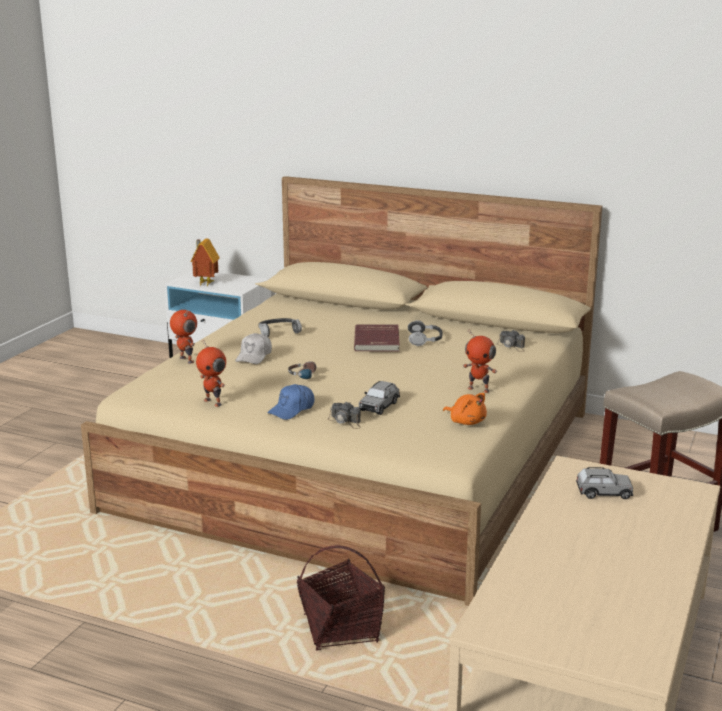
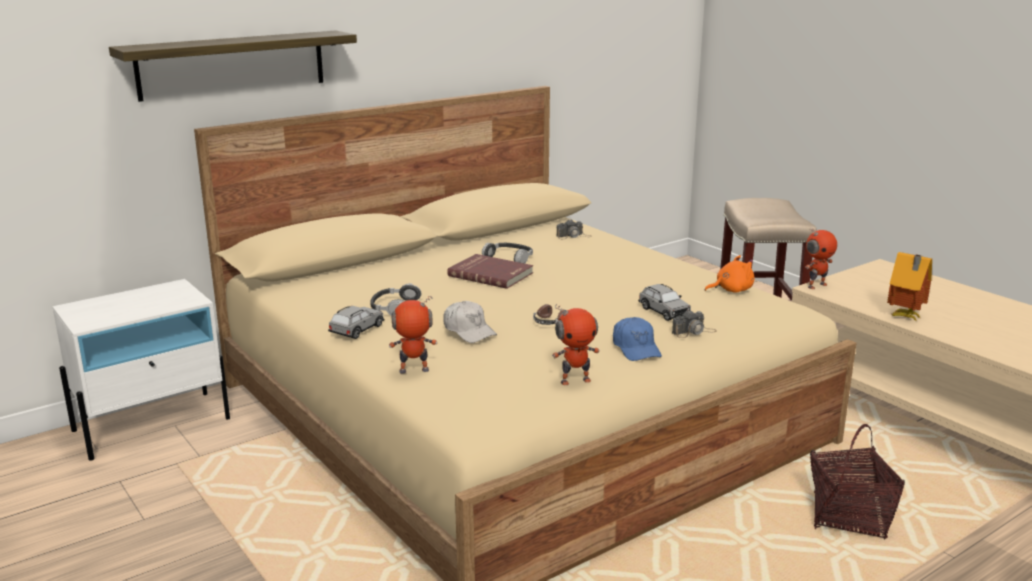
camera: 60 degrees left, 0 degrees up
toy house [190,238,220,286] -> toy house moved to [887,252,932,321]
toy robot [463,330,497,393] -> toy robot moved to [805,228,837,289]
grey toy car [576,467,633,499] -> grey toy car moved to [328,306,384,339]
none -> shelf [109,31,357,102]

